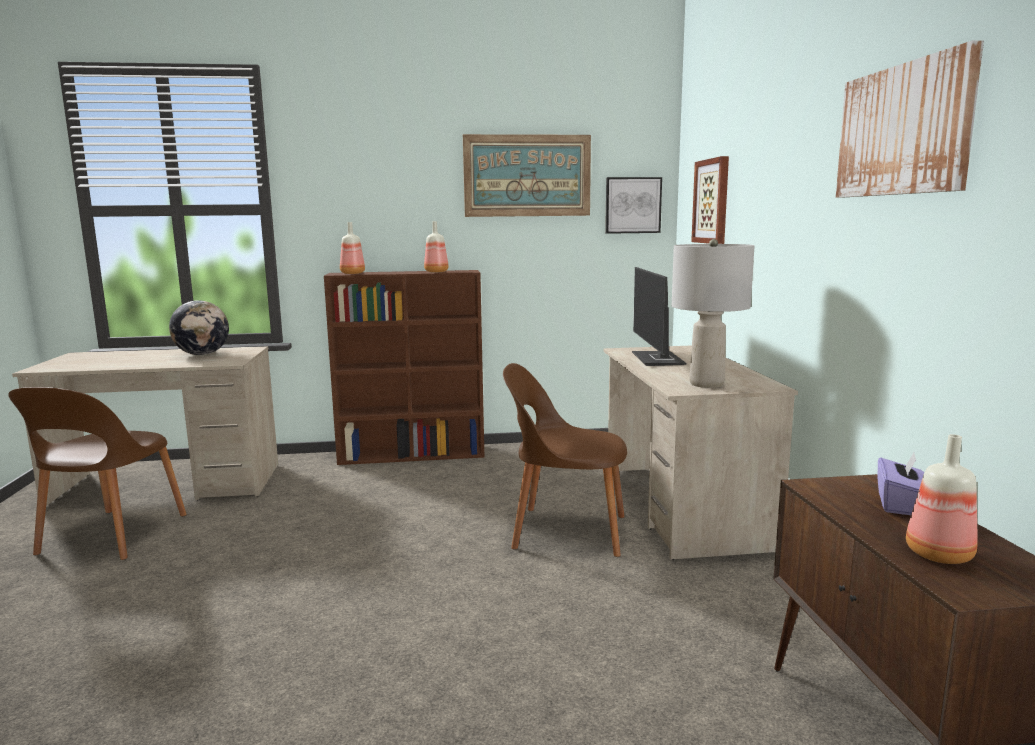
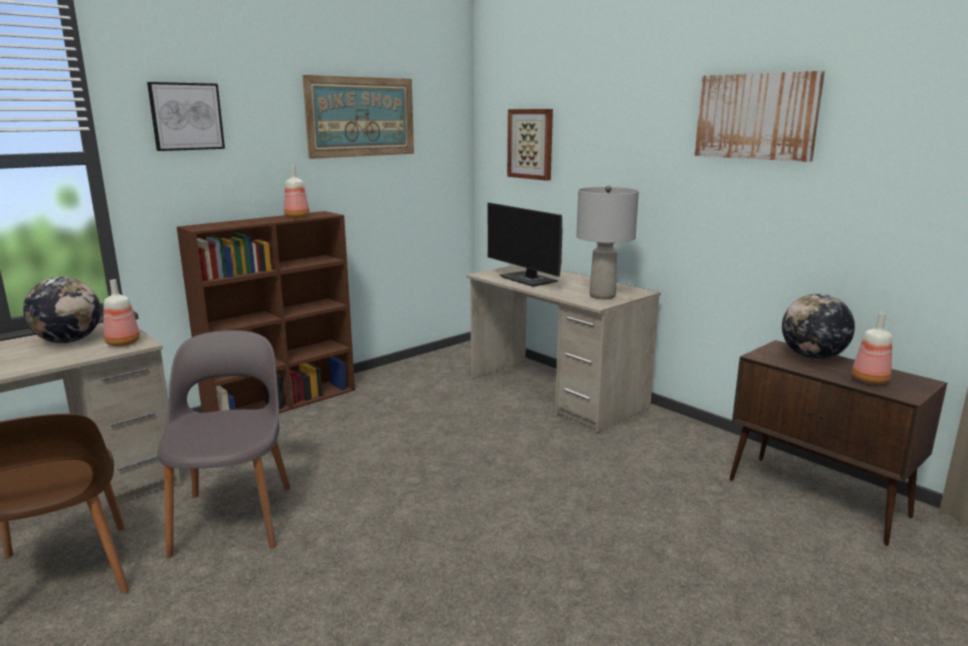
camera: 35 degrees left, 5 degrees up
bottle [340,222,365,274] -> bottle moved to [104,279,140,346]
brown chair [503,363,627,557] -> none
picture [605,177,662,234] -> picture moved to [147,82,225,151]
purple tissue box [878,451,924,515] -> globe [782,294,855,359]
none -> grey chair [157,330,291,558]

